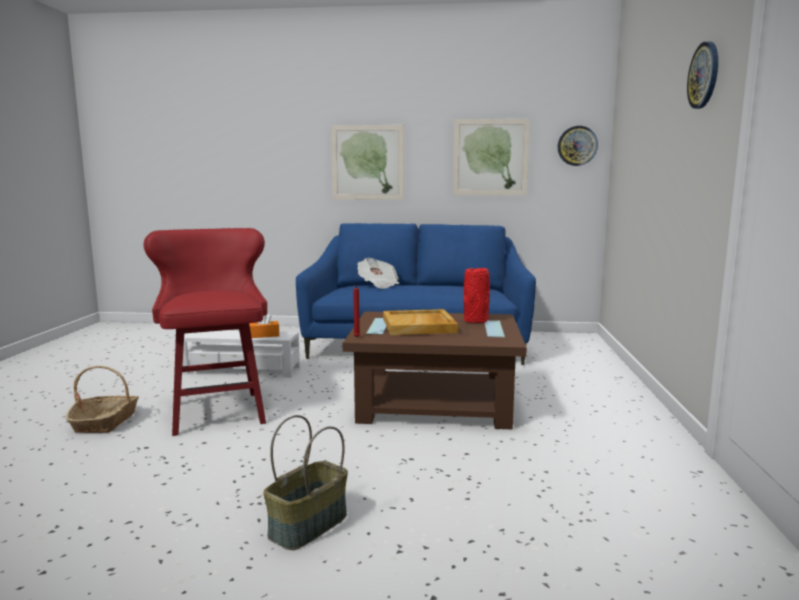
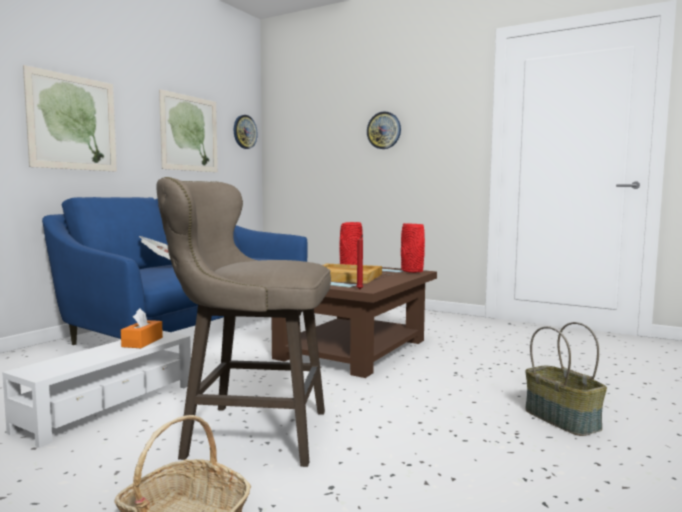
camera: 65 degrees left, 5 degrees down
red stool [144,228,267,436] -> beige stool [156,177,331,467]
wall clock [687,42,718,109] -> wall clock moved to [367,111,401,149]
none -> red vase [401,223,425,273]

